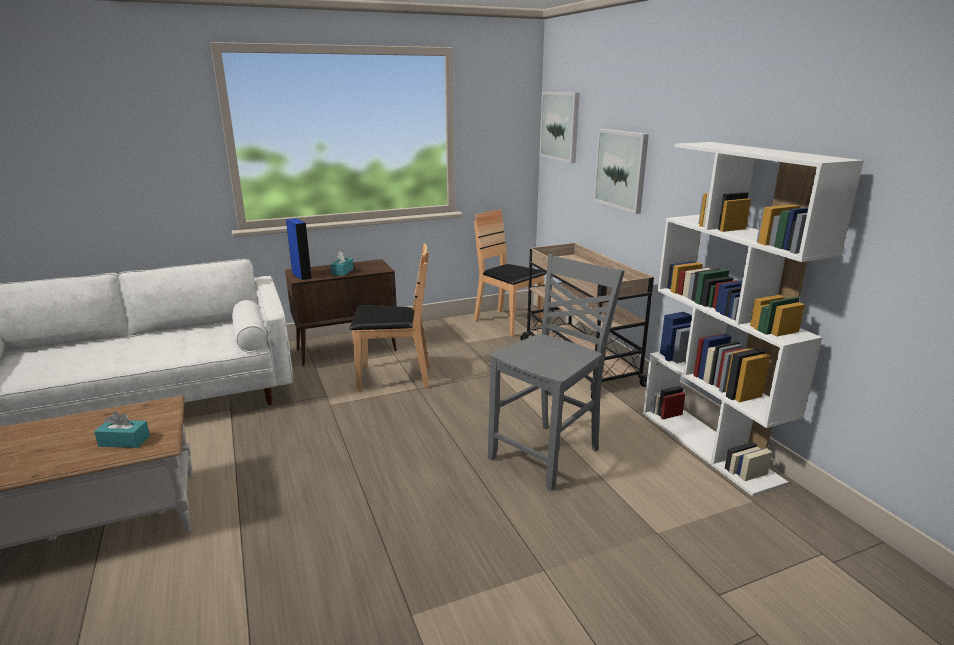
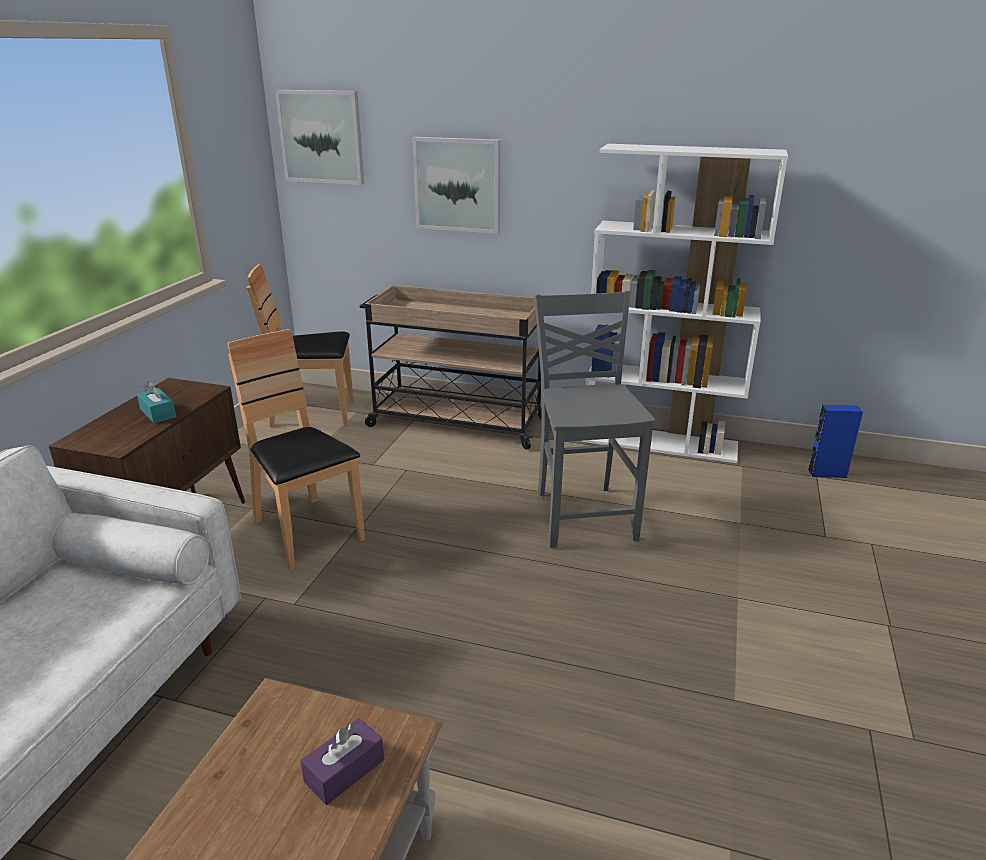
camera: 50 degrees left, 5 degrees up
turquoise tissue box [94,411,150,448] -> purple tissue box [301,718,384,805]
blue speaker [286,218,312,280] -> blue speaker moved to [808,405,863,478]
brown chair [350,243,430,391] -> brown chair turned 75 degrees counterclockwise [227,329,365,570]

